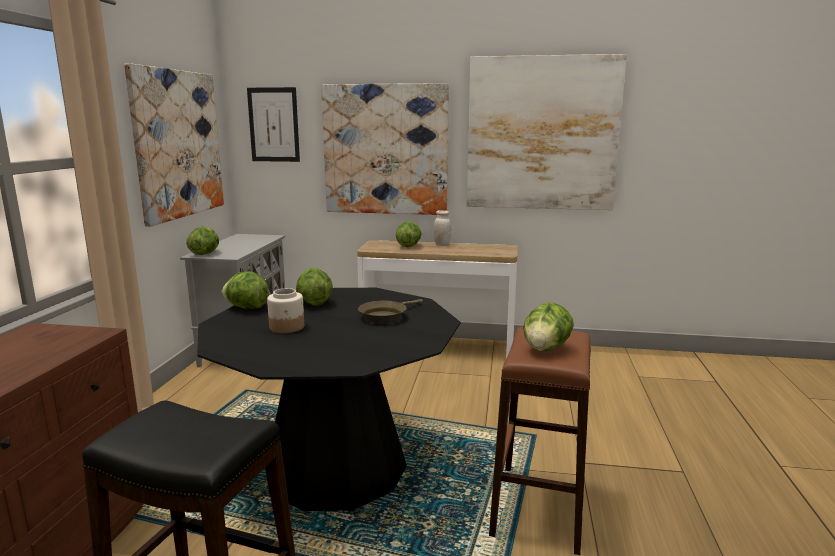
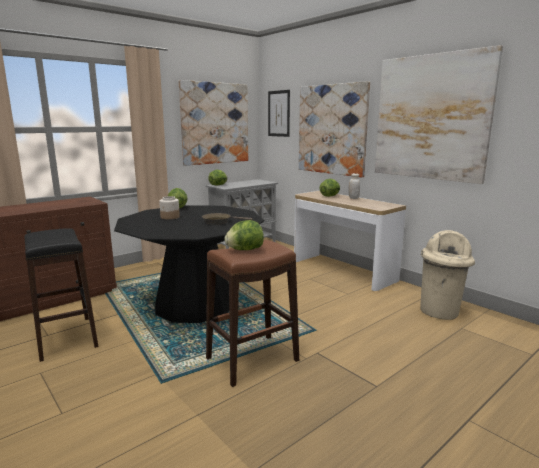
camera: 40 degrees right, 0 degrees up
lettuce [296,268,333,306] -> none
none -> beige trash can [420,230,475,320]

